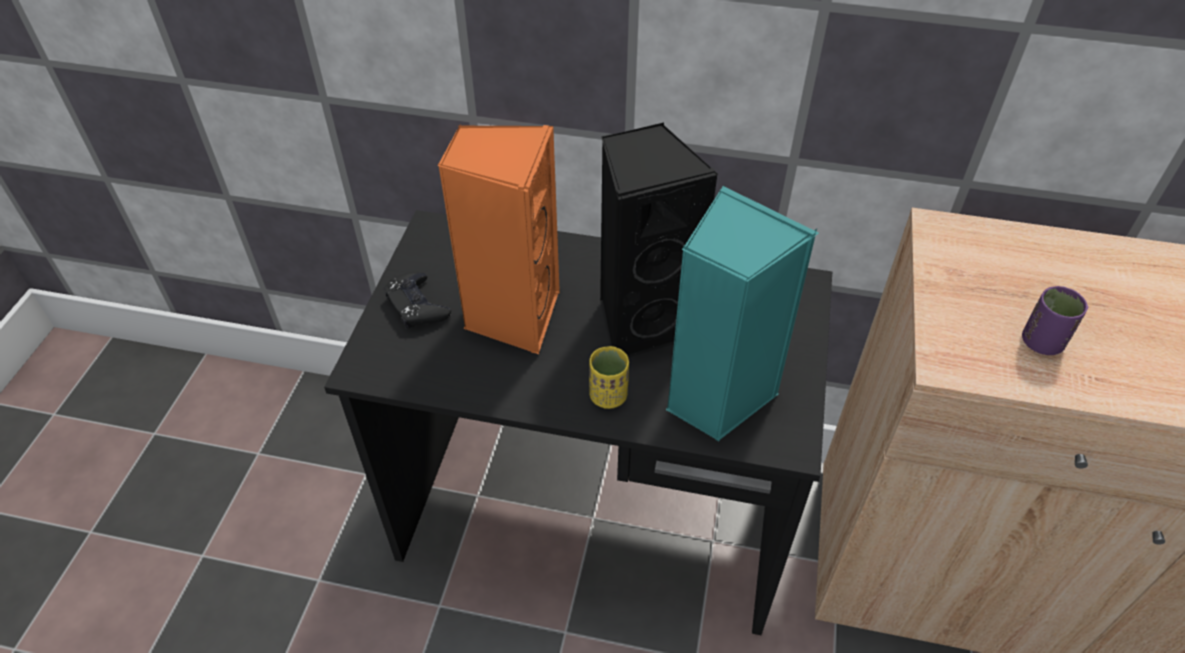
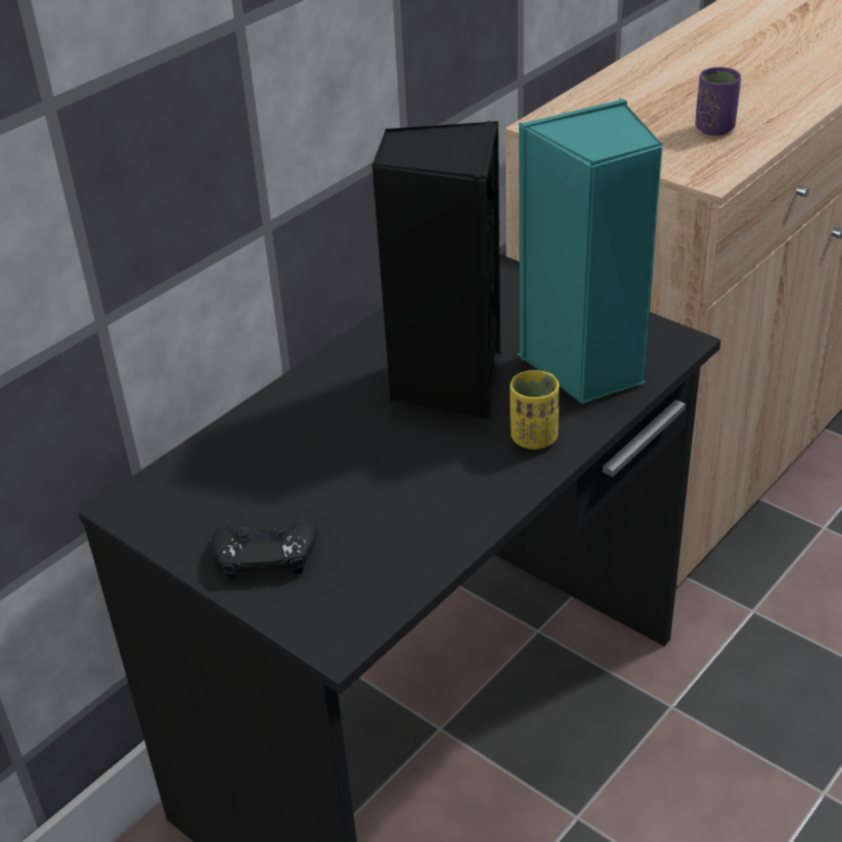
camera: 60 degrees left, 10 degrees down
orange speaker [438,124,560,354] -> none

